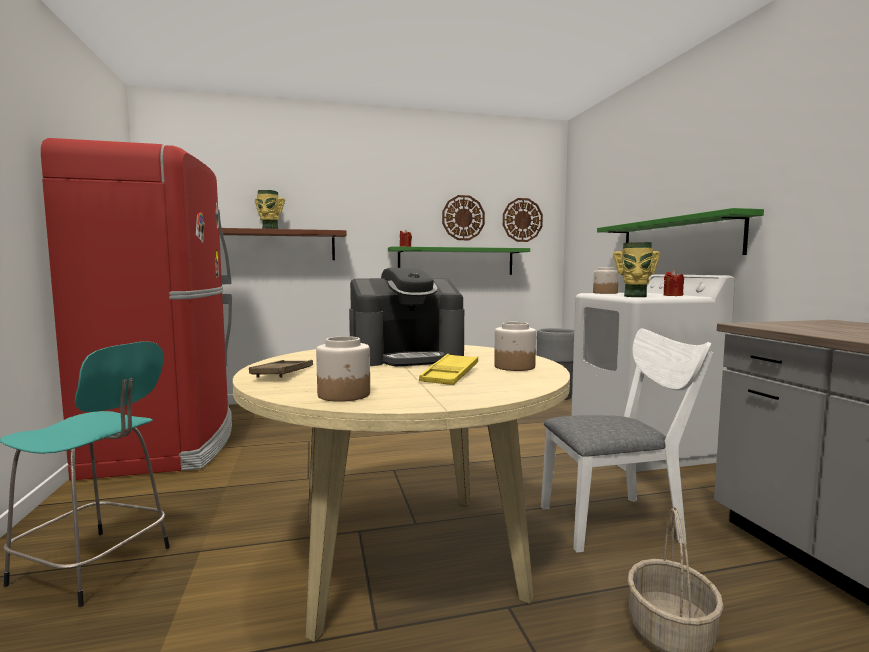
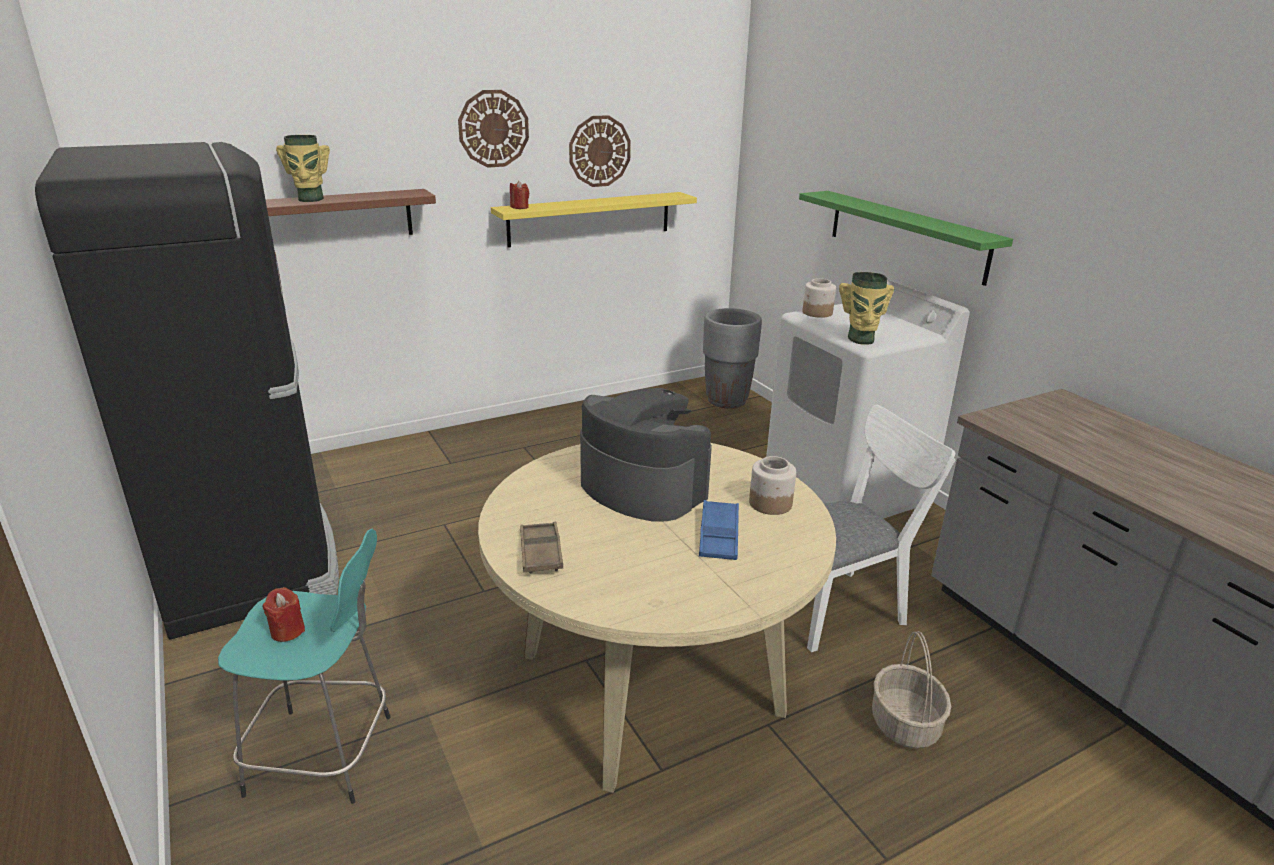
camera: 15 degrees left, 20 degrees up
red fridge [41,138,232,481] -> black fridge [35,142,339,639]
jar [316,336,370,402] -> none
coffee machine [349,268,464,366] -> coffee machine turned 105 degrees counterclockwise [580,388,712,522]
green shelf [388,246,530,275] -> yellow shelf [491,192,697,248]
yellow tray [419,354,478,385] -> blue tray [699,500,739,560]
wall clock [503,198,543,242] -> wall clock moved to [458,90,529,168]
red candle [664,270,684,296] -> red candle moved to [262,587,305,642]

